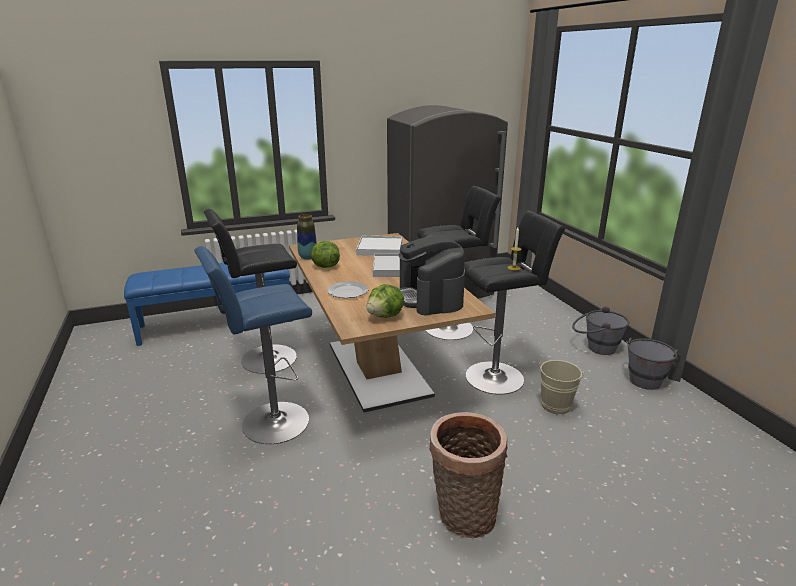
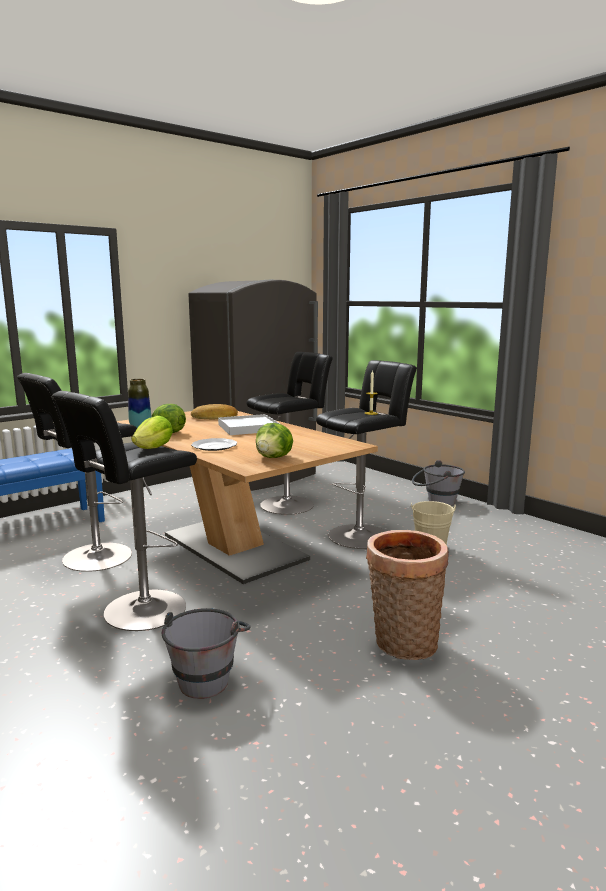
camera: 20 degrees left, 10 degrees down
blue stool [194,246,312,444] -> black stool [52,391,197,631]
white tray [356,236,402,256] -> bread [191,404,238,419]
coffee machine [399,235,465,315] -> none
grey bucket [626,338,681,390] -> grey bucket moved to [162,608,251,699]
none -> lettuce [131,416,173,449]

